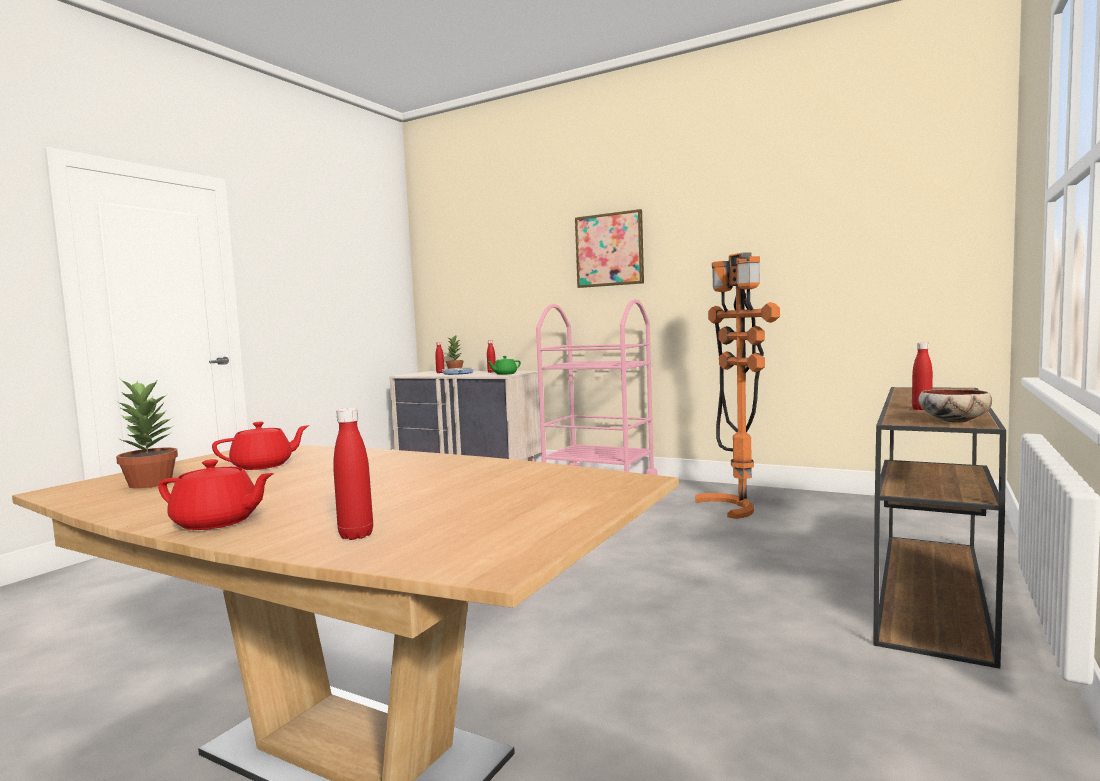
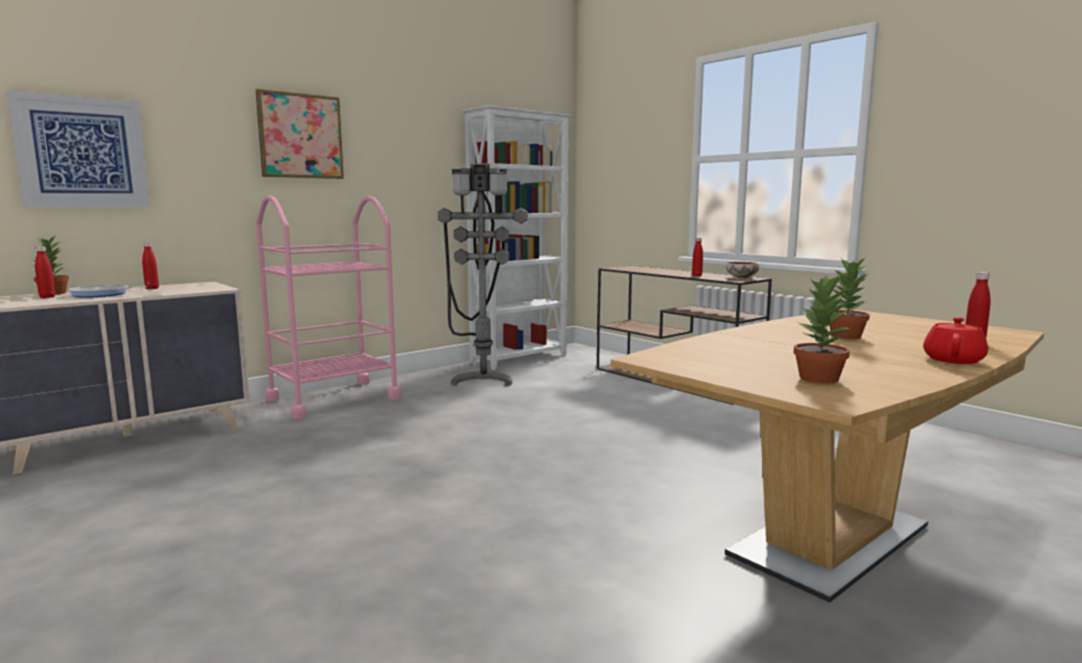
camera: 70 degrees left, 5 degrees up
red teapot [212,422,310,470] -> none
green teapot [487,356,521,375] -> none
orange floor lamp [695,253,780,519] -> grey floor lamp [438,164,528,386]
none -> picture [7,91,150,208]
none -> white bookcase [462,106,573,370]
none -> potted plant [829,258,870,339]

